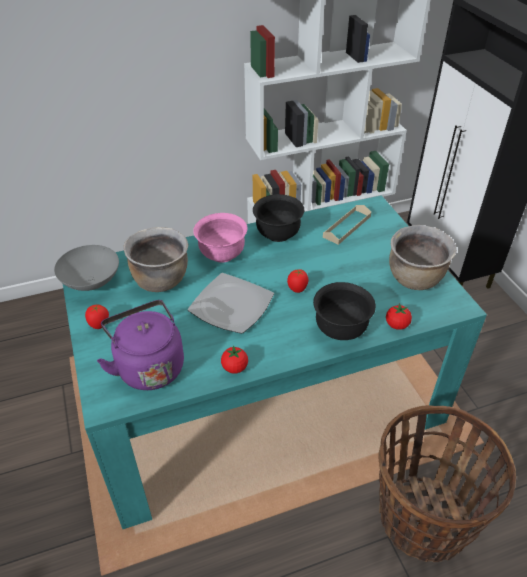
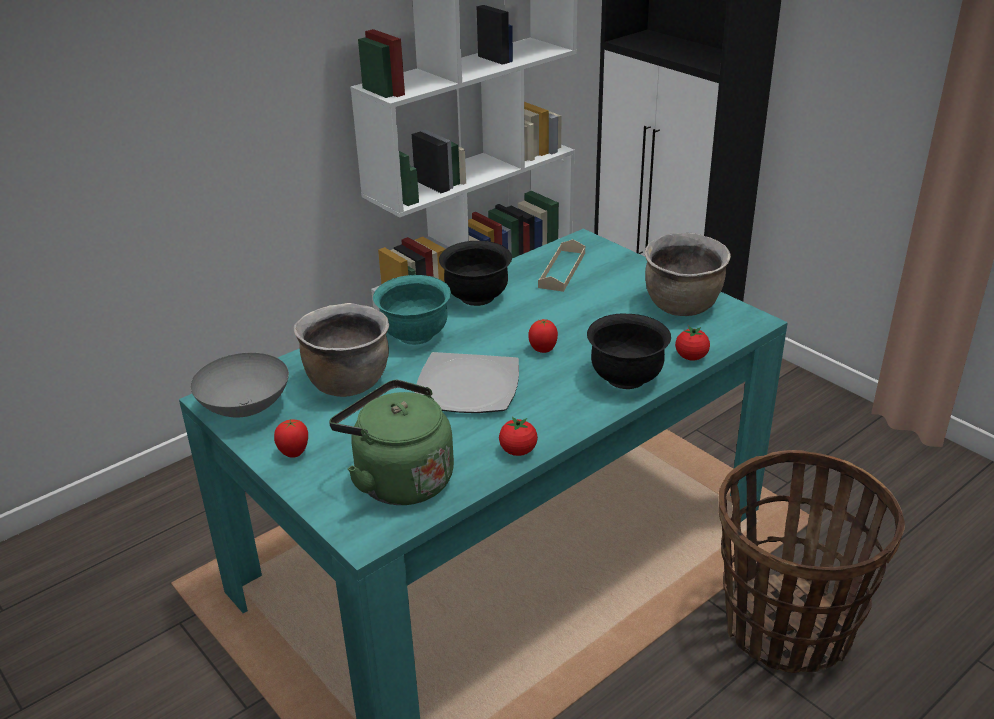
camera: 20 degrees left, 10 degrees down
purple kettle [97,300,184,390] -> green kettle [329,380,454,505]
pink bowl [193,213,247,263] -> turquoise bowl [373,275,451,345]

